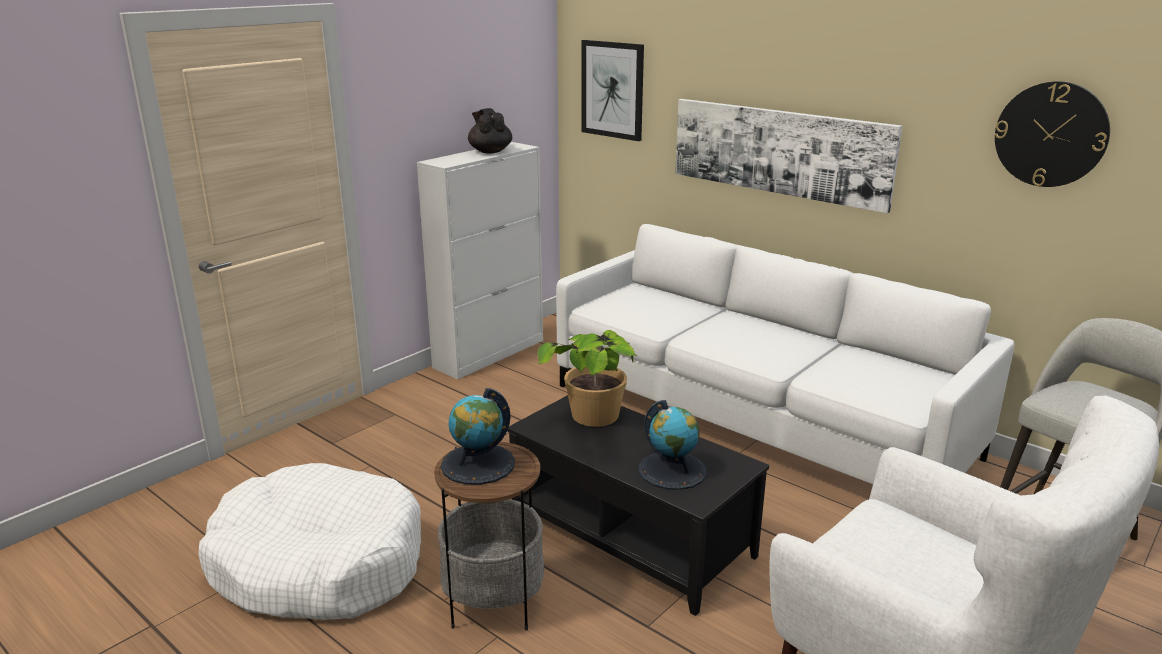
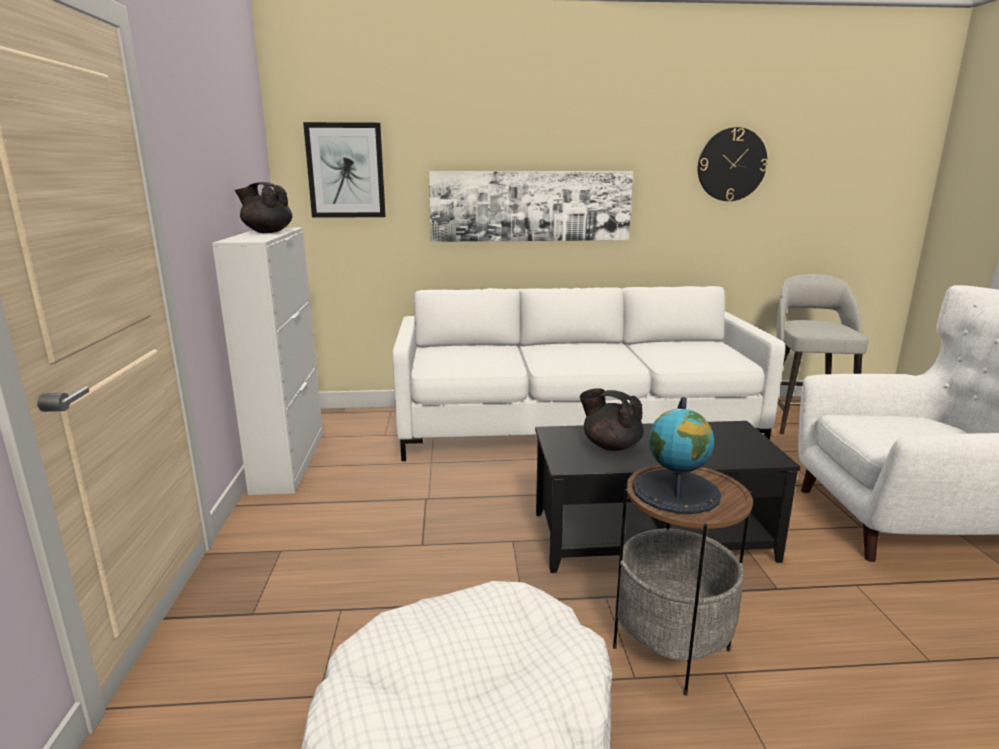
camera: 45 degrees left, 5 degrees down
potted plant [537,330,637,427] -> black teapot [580,388,644,451]
globe [639,400,707,490] -> none

